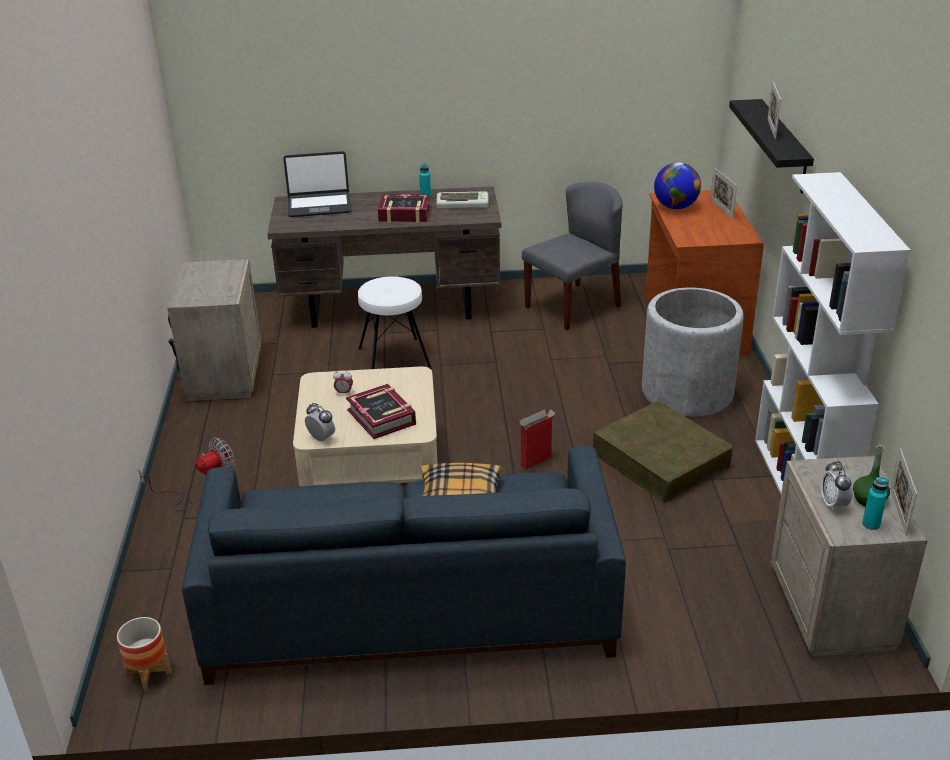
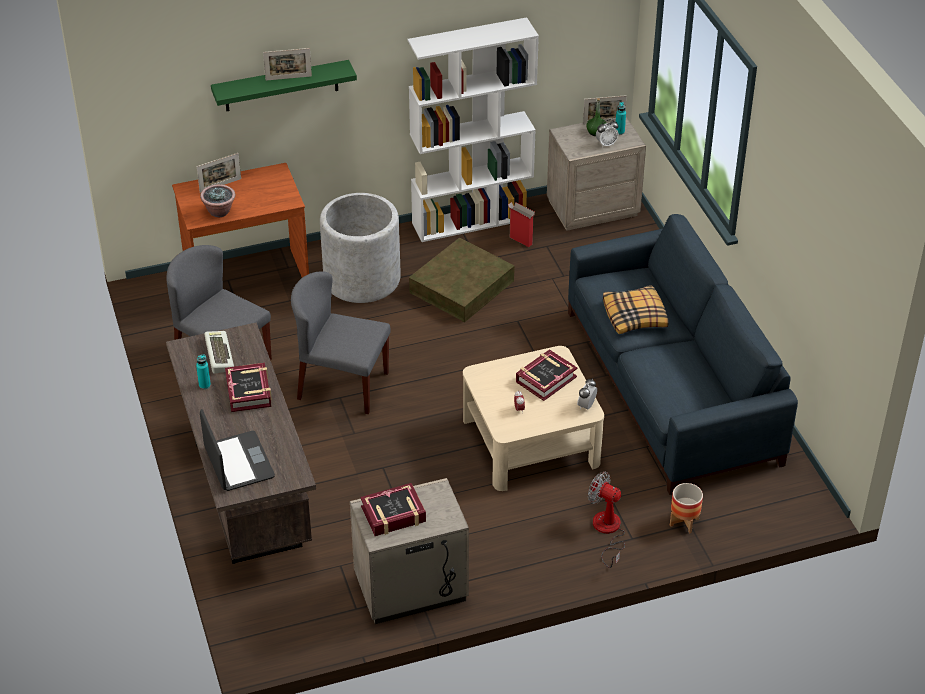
camera: 105 degrees left, 10 degrees up
planter [117,617,172,691] -> planter moved to [670,483,703,534]
white stool [358,276,432,369] -> none
cardboard box [519,409,555,469] -> cardboard box moved to [508,202,535,247]
globe [654,162,701,209] -> potted plant [200,184,236,217]
black shelf [729,99,814,193] -> green shelf [211,60,357,111]
none -> grey chair [291,272,391,414]
none -> book [360,483,426,536]

